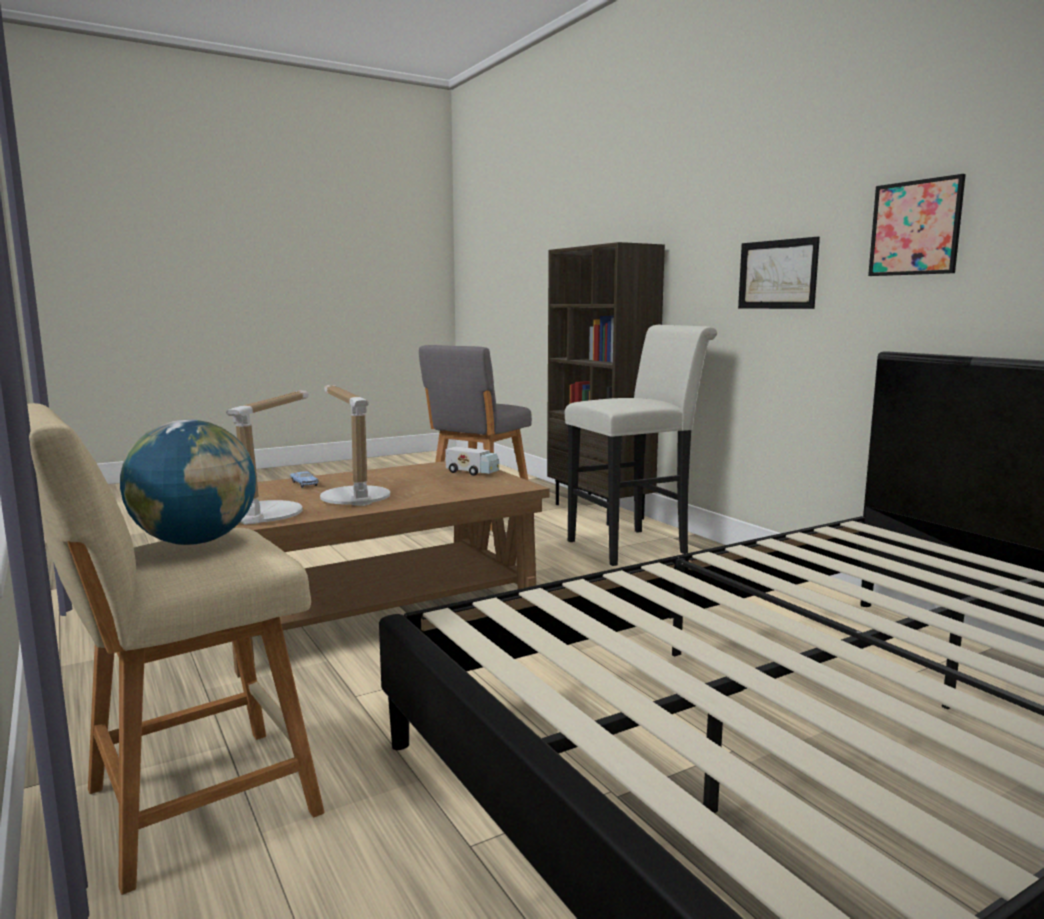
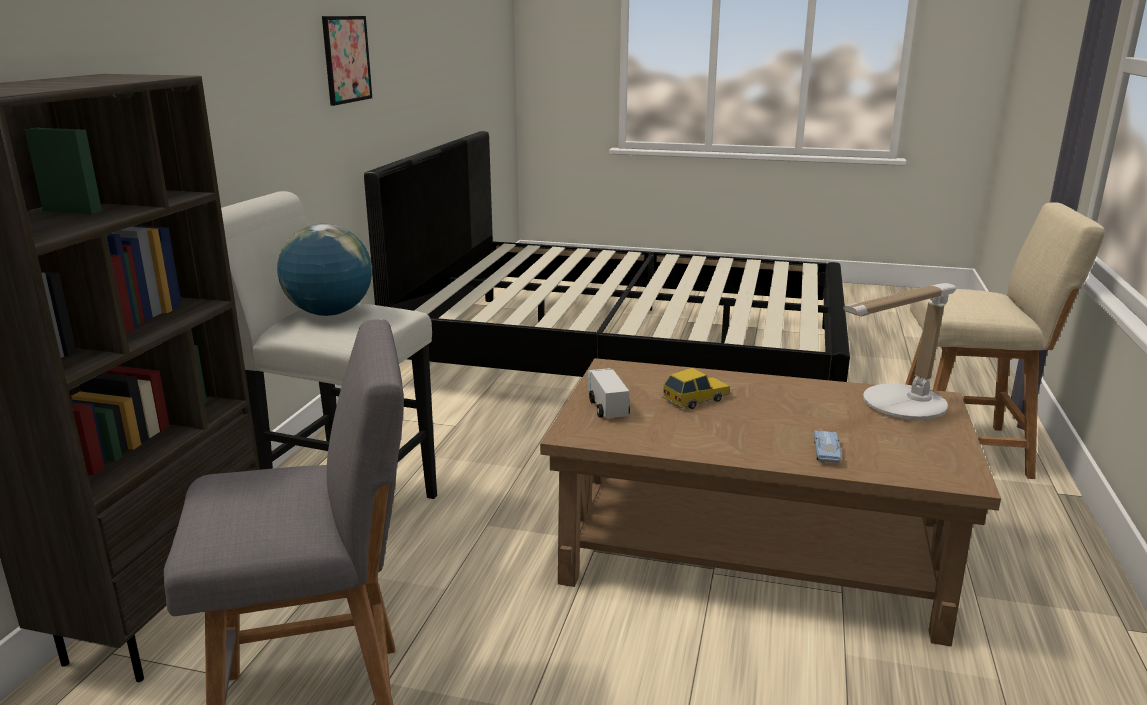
camera: 135 degrees left, 10 degrees up
globe [120,419,256,545] -> globe moved to [277,224,372,316]
table lamp [320,385,390,506] -> none
picture [738,237,820,309] -> none
none -> toy car [662,368,731,409]

